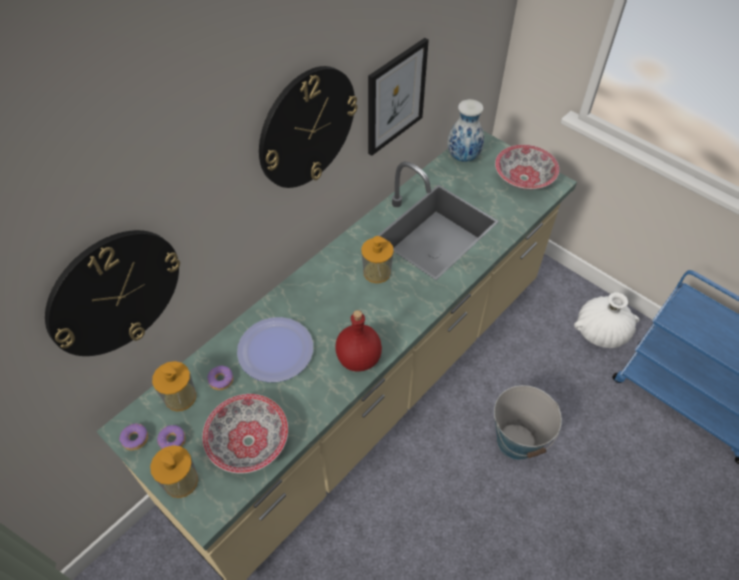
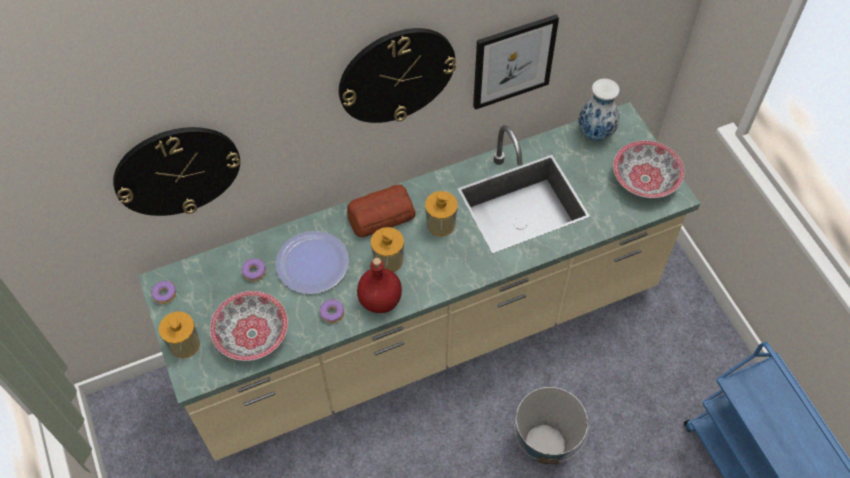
camera: 25 degrees right, 5 degrees up
soap dispenser [152,361,196,411] -> soap dispenser moved to [371,227,404,272]
donut [157,425,186,449] -> donut moved to [320,299,344,323]
white vase [574,292,639,348] -> none
none -> bread [347,185,416,237]

